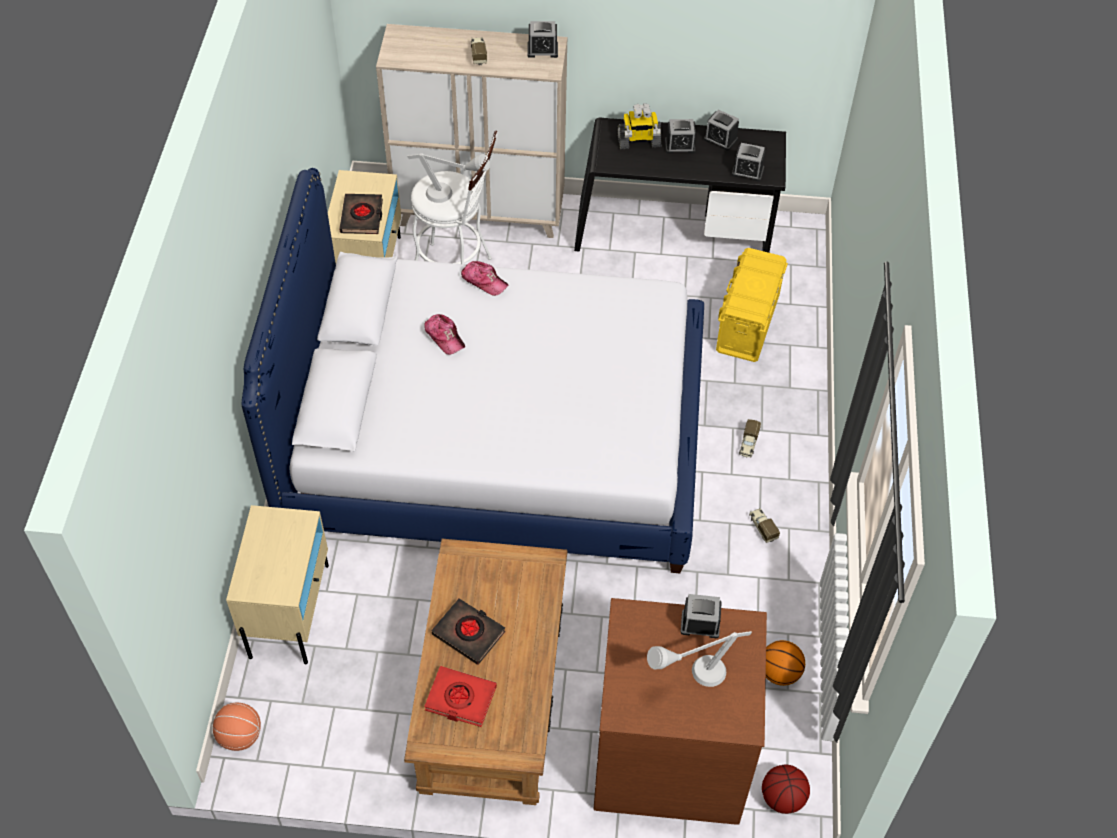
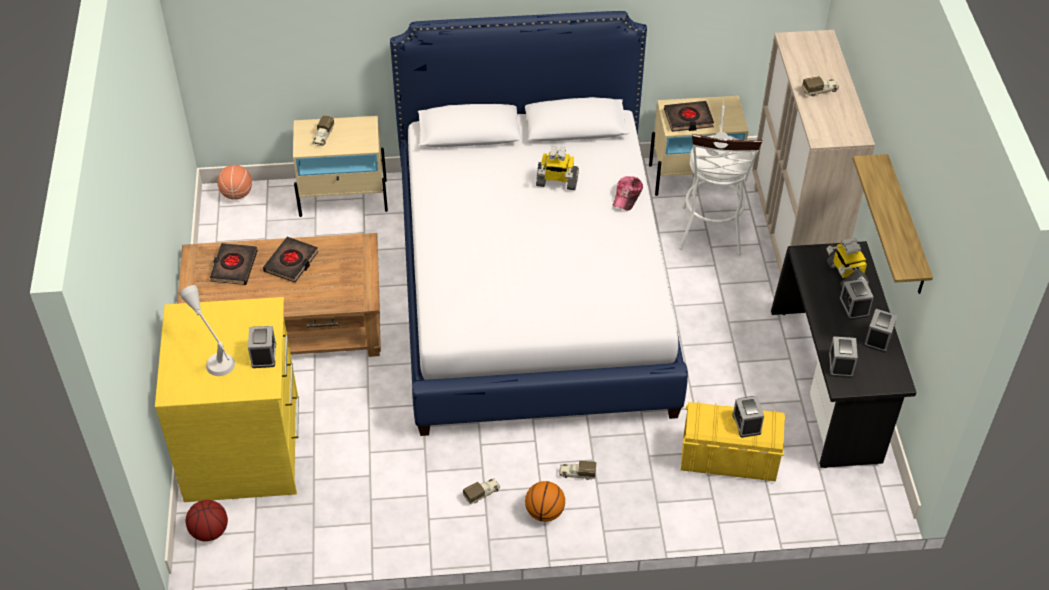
camera: 80 degrees right, 5 degrees down
cap [424,314,465,355] -> toy robot [536,146,579,190]
red book [424,666,497,727] -> black book [210,243,258,285]
alarm clock [527,21,558,58] -> alarm clock moved to [732,396,764,438]
brown dresser [593,598,767,825] -> yellow dresser [155,297,299,502]
basketball [766,640,805,686] -> basketball moved to [525,481,565,522]
none -> toy truck [312,115,334,146]
none -> shelf [853,154,933,294]

